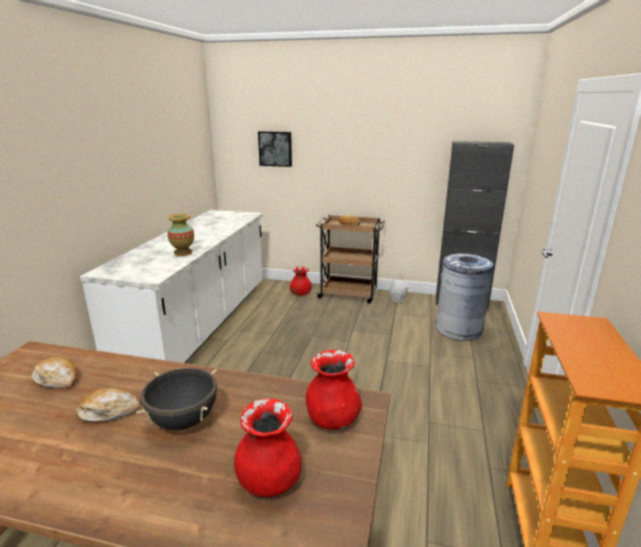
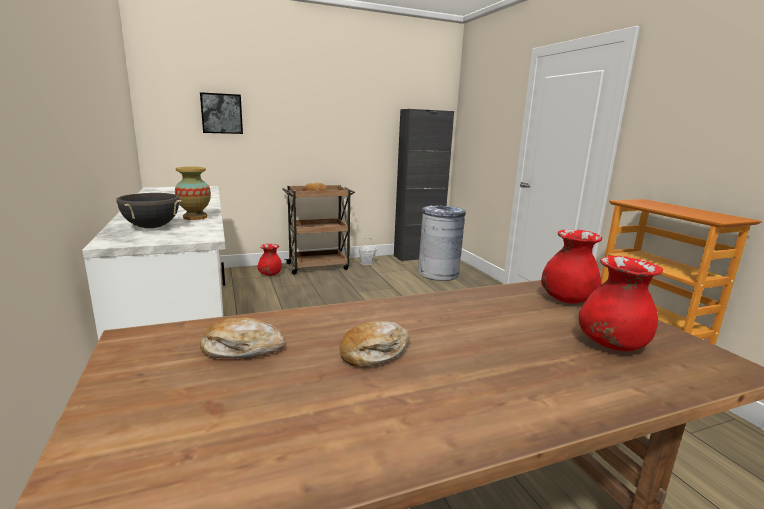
camera: 35 degrees left, 5 degrees down
black cooking pot [136,368,217,430] -> black cooking pot moved to [116,193,182,228]

